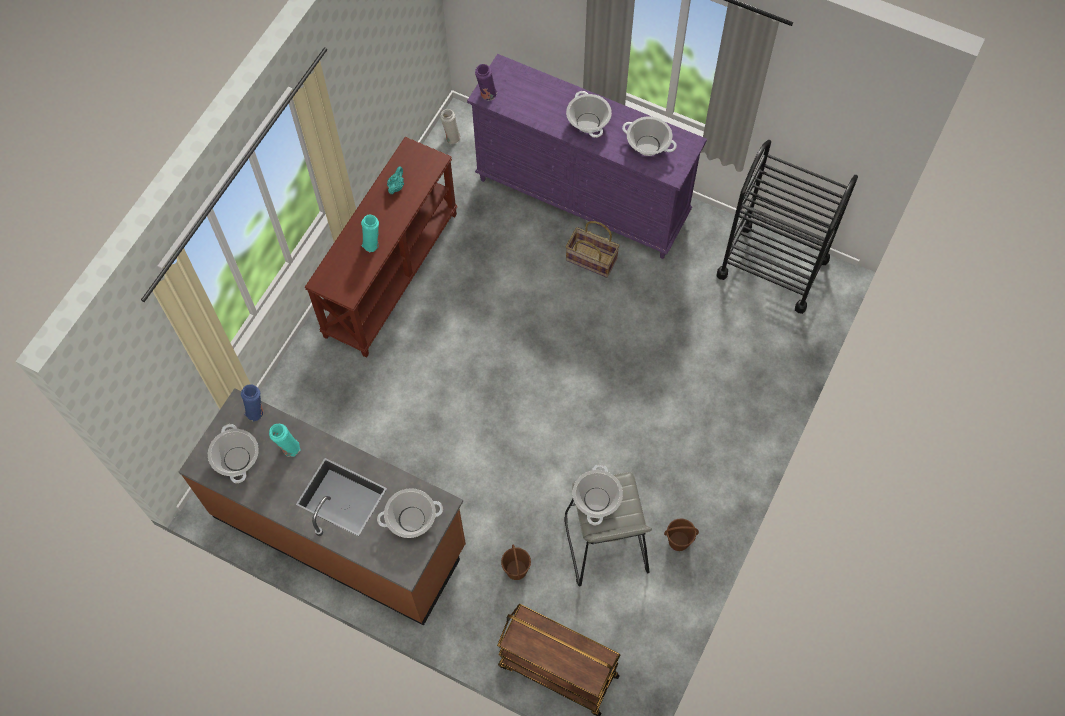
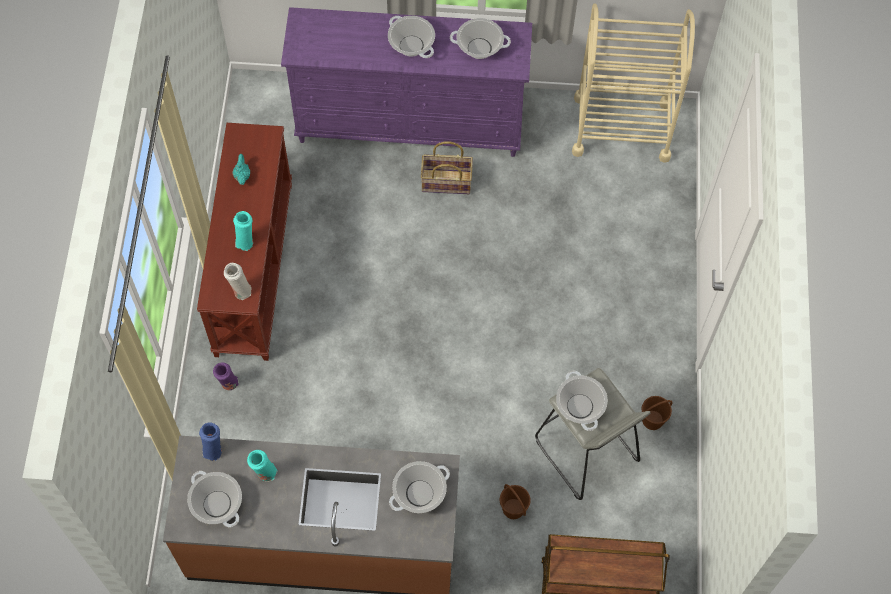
camera: 25 degrees left, 0 degrees up
white vase [440,109,461,144] -> white vase moved to [224,263,251,300]
purple vase [475,64,498,100] -> purple vase moved to [213,363,239,391]
black cart [716,140,858,314] -> beige cart [572,3,695,163]

